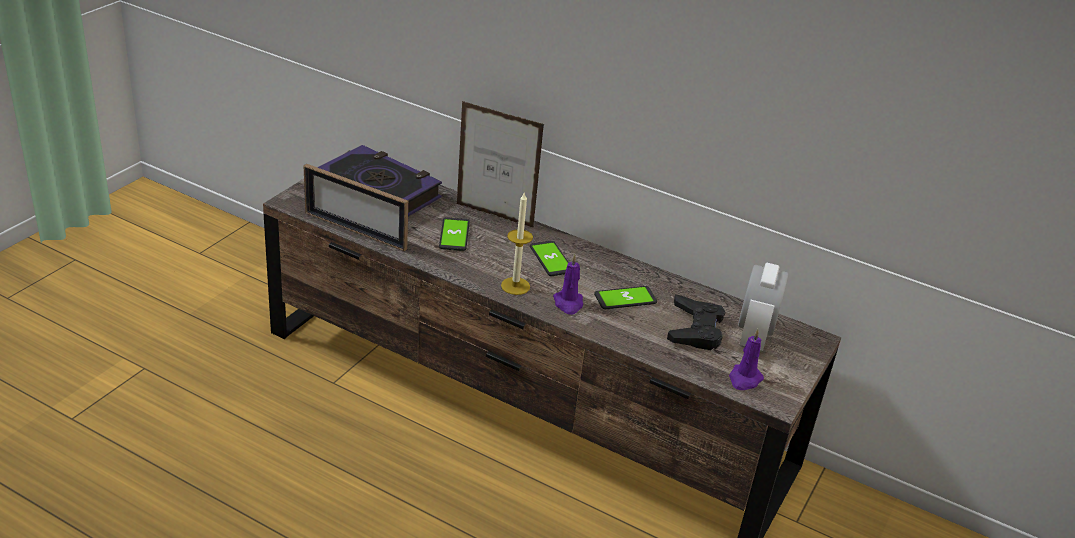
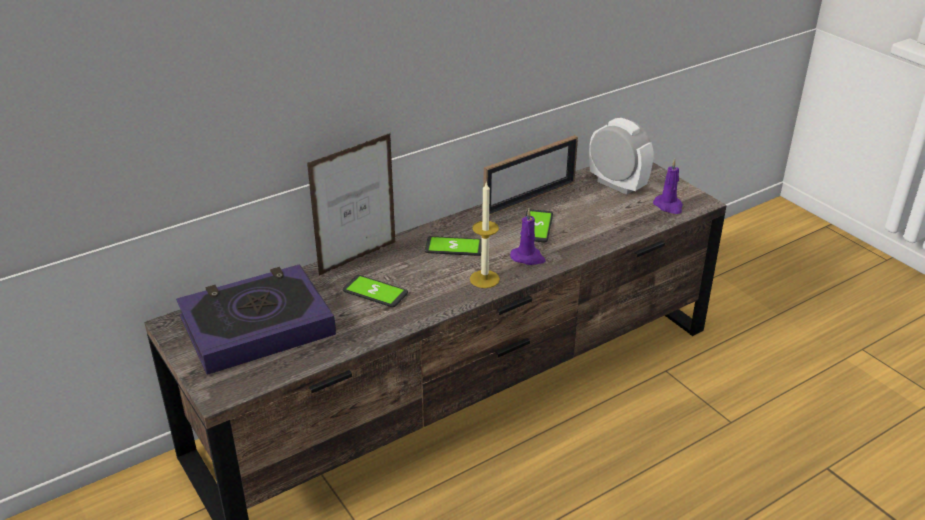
camera: 60 degrees left, 0 degrees up
picture frame [303,164,408,251] -> picture frame moved to [483,135,578,216]
black game controller [667,295,726,350] -> none

